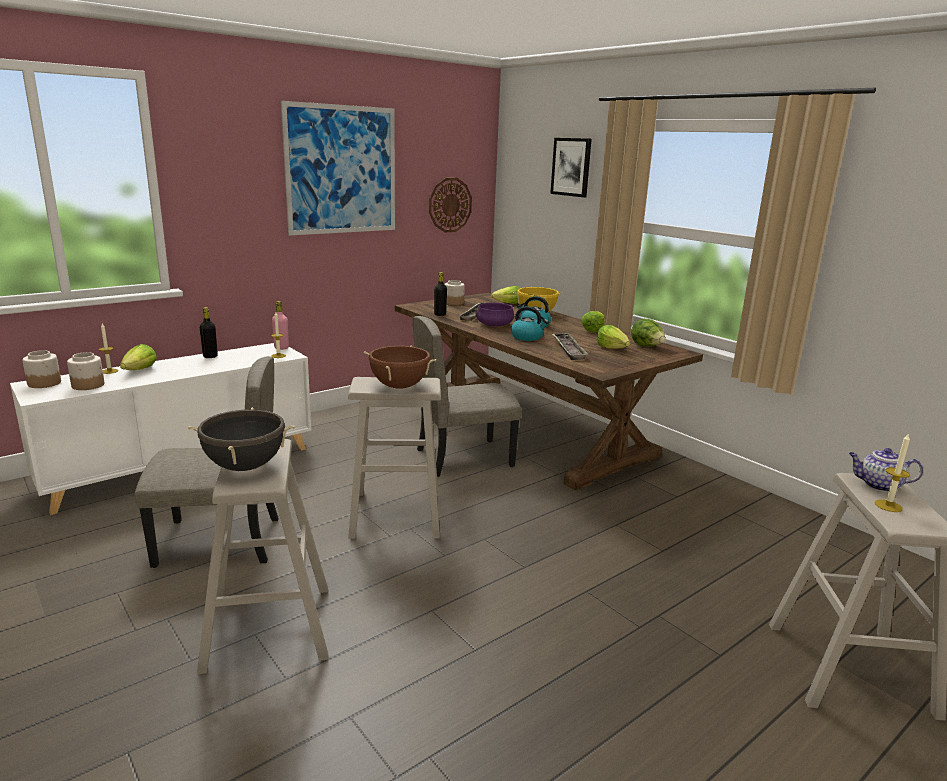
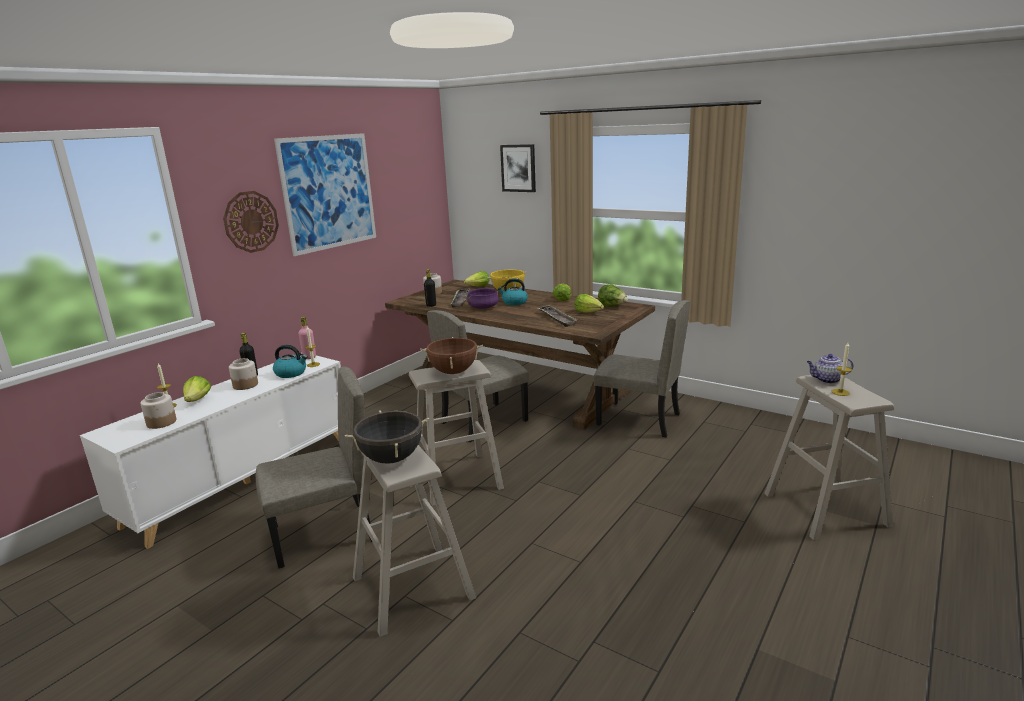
camera: 15 degrees left, 0 degrees up
jar [22,350,61,388] -> jar moved to [229,358,258,390]
wall clock [429,178,472,233] -> wall clock moved to [223,191,279,253]
kettle [511,306,549,341] -> kettle moved to [273,345,308,378]
none -> beige chair [594,300,690,437]

